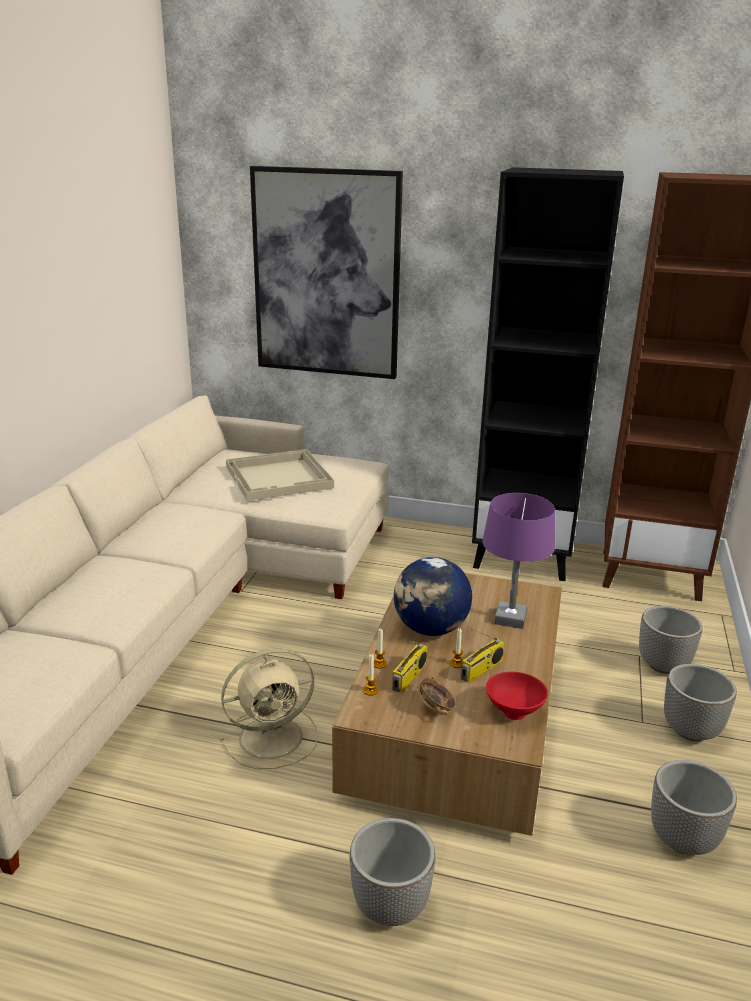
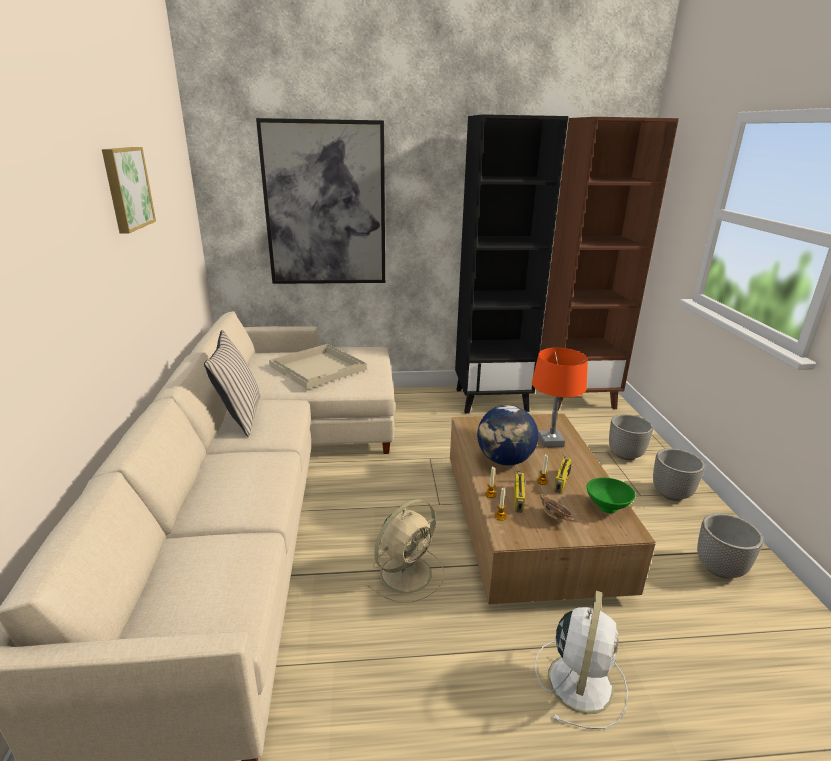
camera: 20 degrees left, 0 degrees up
planter [349,818,435,926] -> white fan [535,591,628,729]
purple table lamp [482,493,555,629] -> orange table lamp [532,348,588,448]
red bowl [486,672,548,720] -> green bowl [587,477,635,513]
none -> picture [102,147,156,233]
none -> beige pillow [204,330,261,437]

